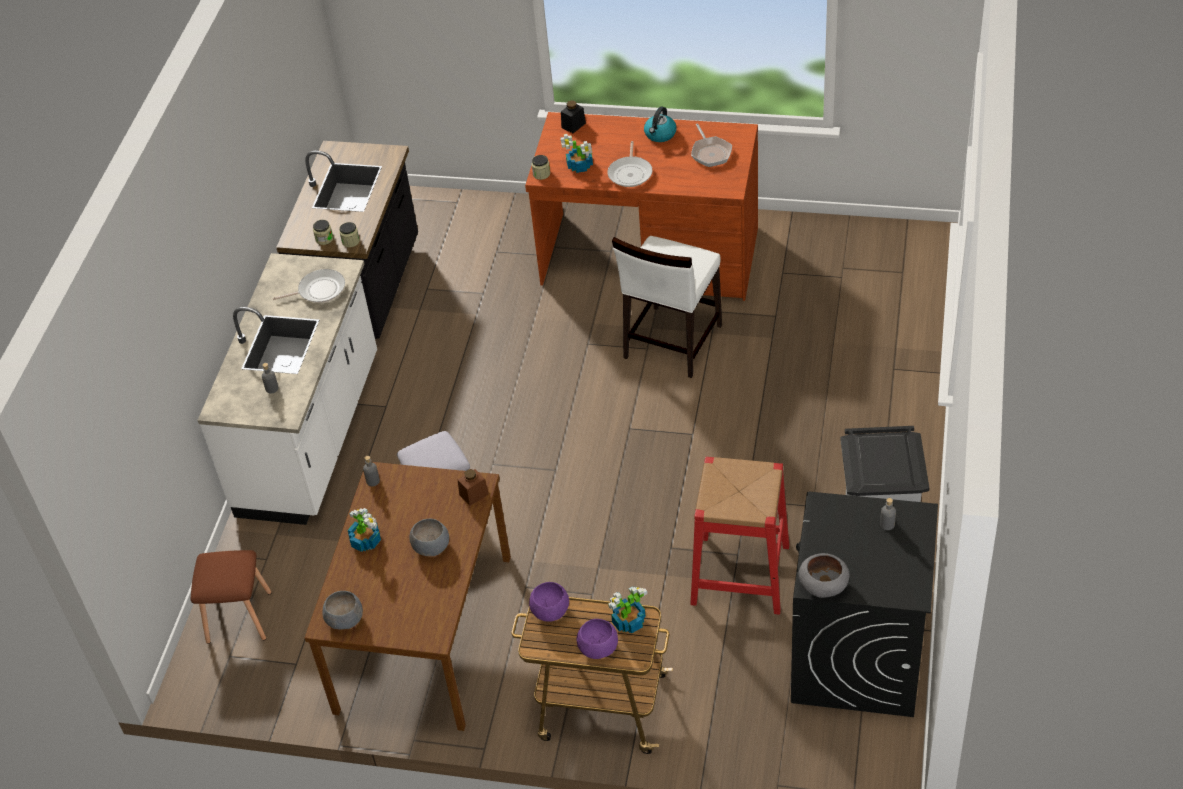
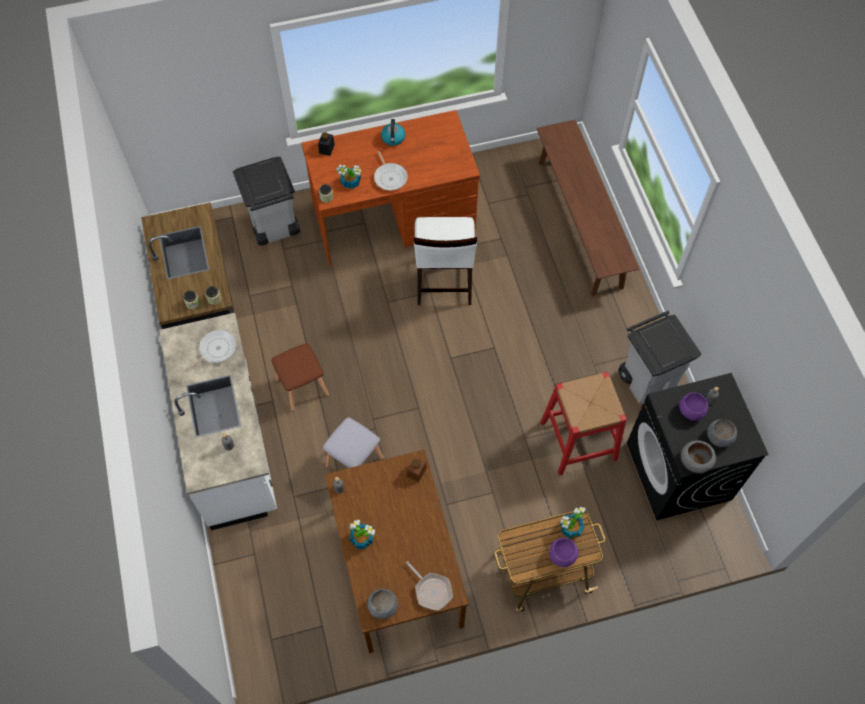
camera: 30 degrees left, 15 degrees up
brown stool [191,550,272,644] -> brown stool moved to [271,343,329,412]
grey bowl [409,519,449,556] -> grey bowl moved to [707,419,737,447]
purple bowl [529,582,569,622] -> purple bowl moved to [679,392,708,421]
frying pan [691,124,732,167] -> frying pan moved to [406,561,453,611]
none -> grey trash can [233,157,300,246]
none -> brown bench [537,120,639,296]

